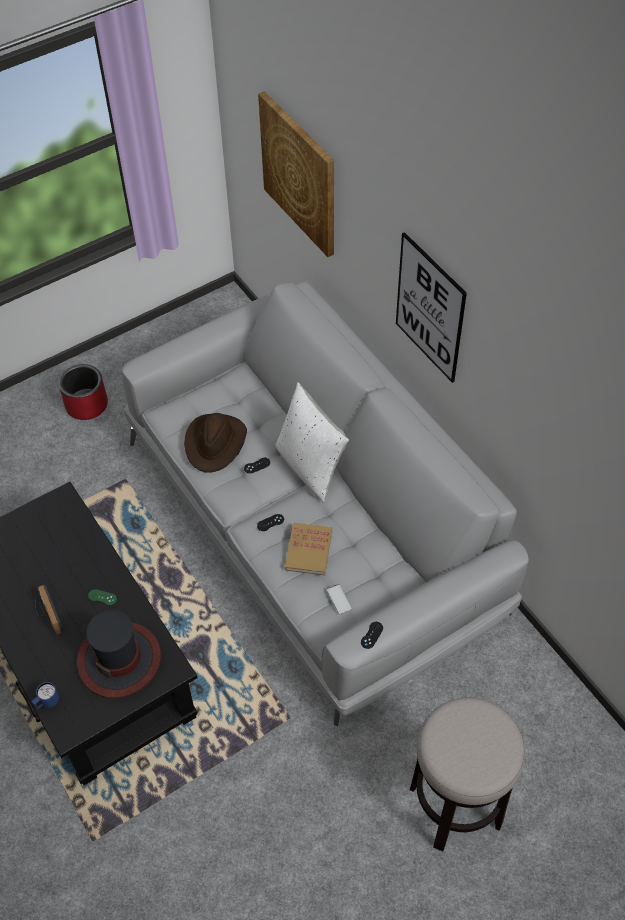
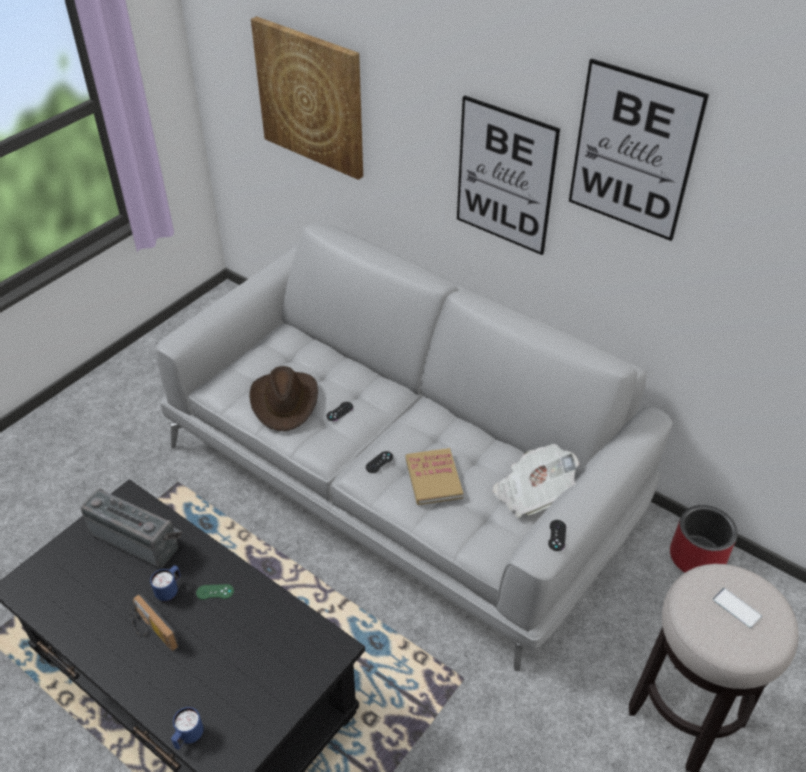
camera: 20 degrees left, 10 degrees down
red planter [58,364,108,420] -> red planter moved to [670,505,738,573]
hat [77,610,161,699] -> none
white pillow [275,382,349,503] -> none
phone [327,584,352,614] -> phone moved to [713,588,762,628]
none -> radio [80,489,182,567]
none -> blue mug [150,565,181,601]
none -> newspaper [493,444,579,518]
none -> picture [569,58,709,241]

